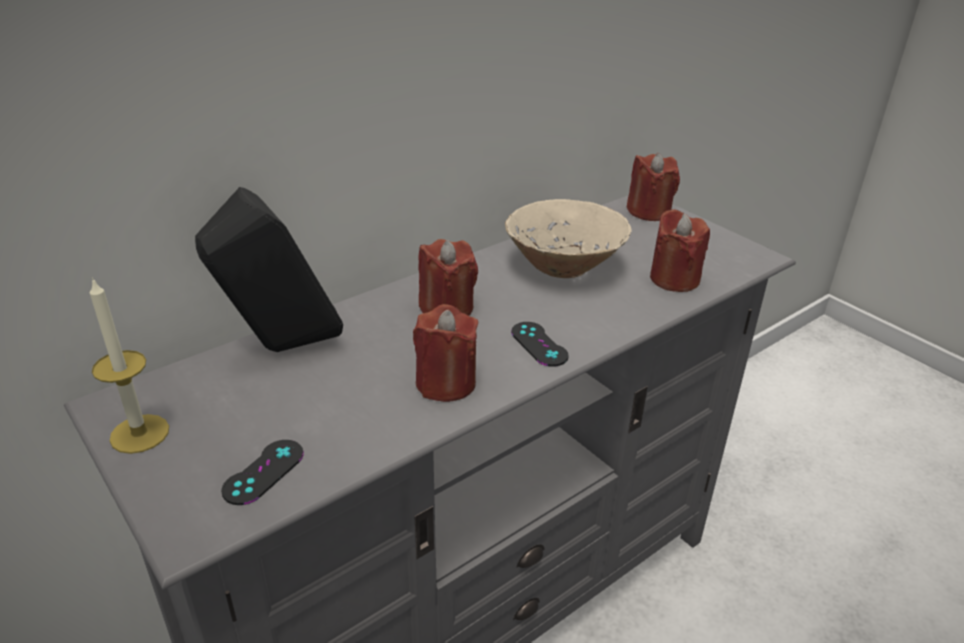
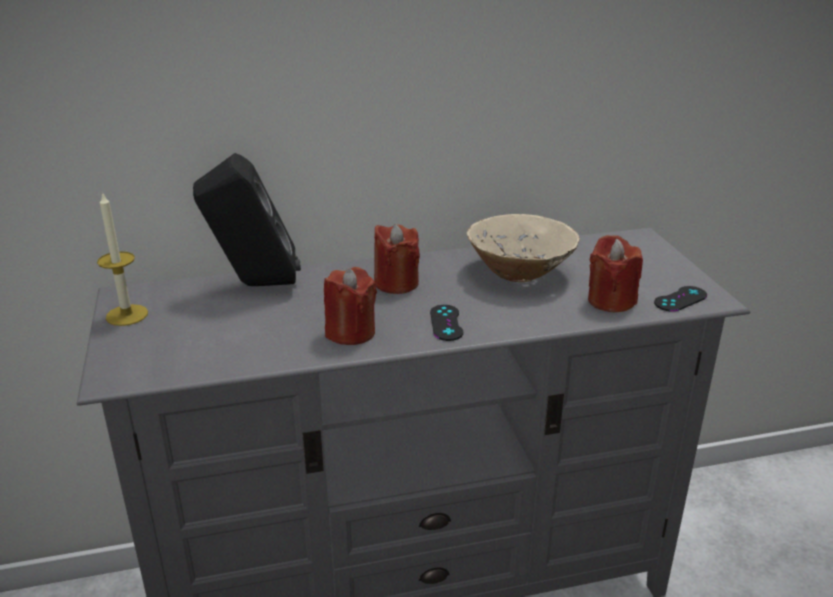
camera: 25 degrees right, 5 degrees down
black game controller [221,440,304,505] -> black game controller moved to [654,286,707,312]
red candle [627,153,680,221] -> none

